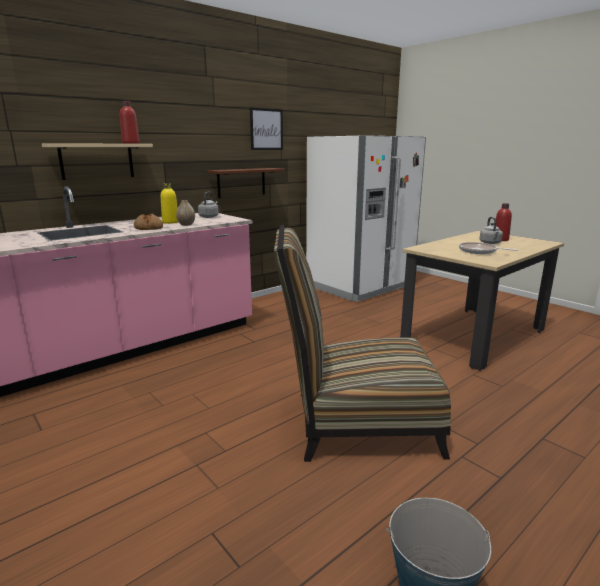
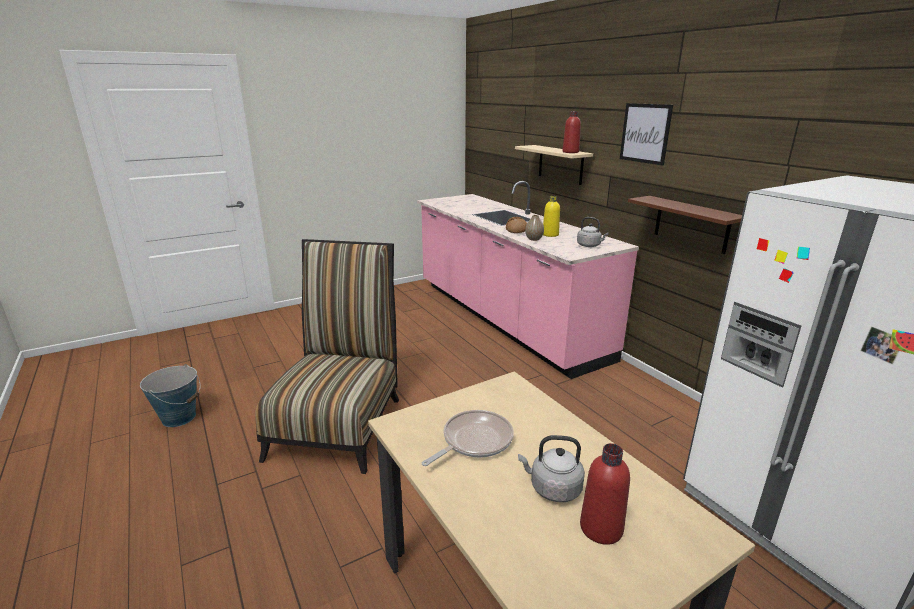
camera: 100 degrees right, 5 degrees up
picture [250,107,283,150] -> picture moved to [620,103,673,166]

